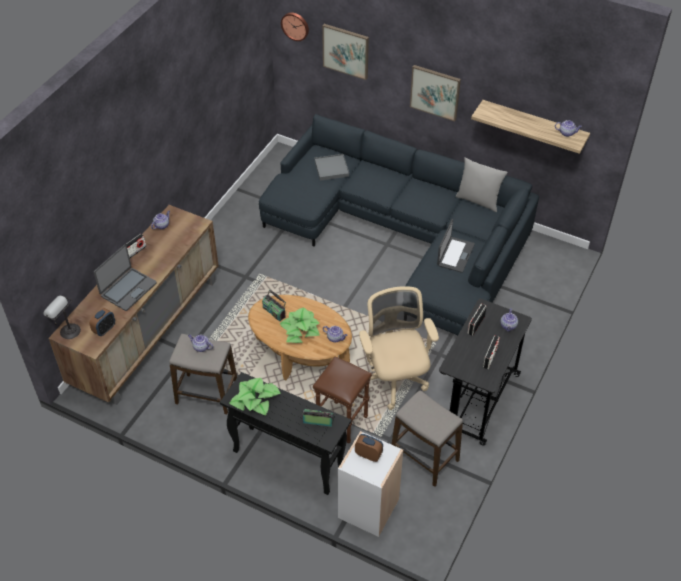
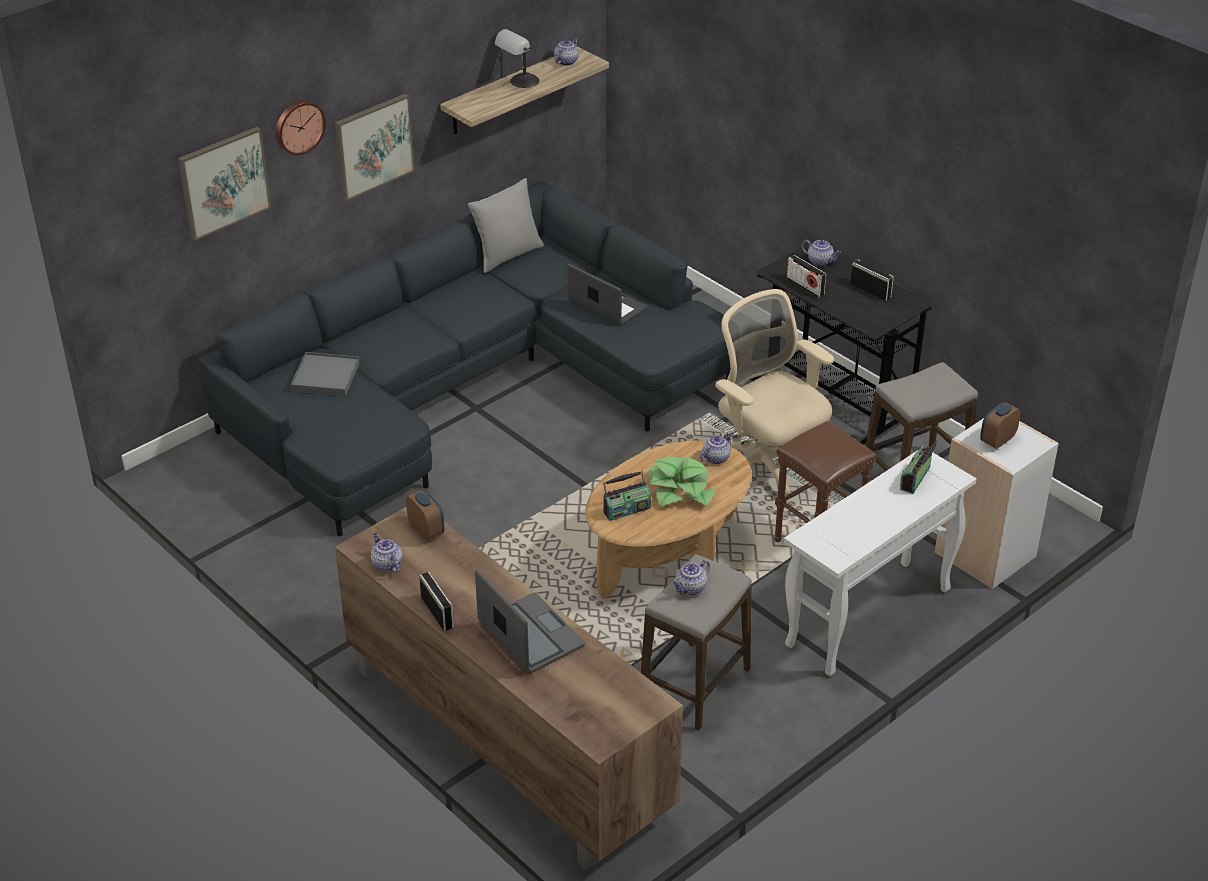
camera: 70 degrees left, 10 degrees down
table lamp [44,296,81,339] -> table lamp moved to [495,29,540,88]
alarm clock [89,308,115,336] -> alarm clock moved to [406,490,444,540]
black console table [220,372,351,495] -> white console table [784,450,977,676]
potted plant [229,378,281,416] -> none
wall clock [281,12,309,41] -> wall clock moved to [276,100,326,155]
beige office chair [359,286,439,410] -> beige office chair turned 45 degrees clockwise [715,289,834,503]

